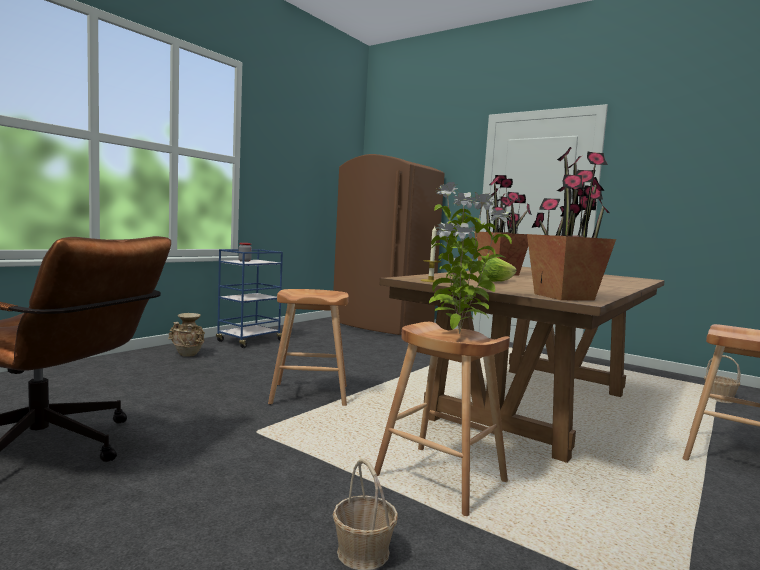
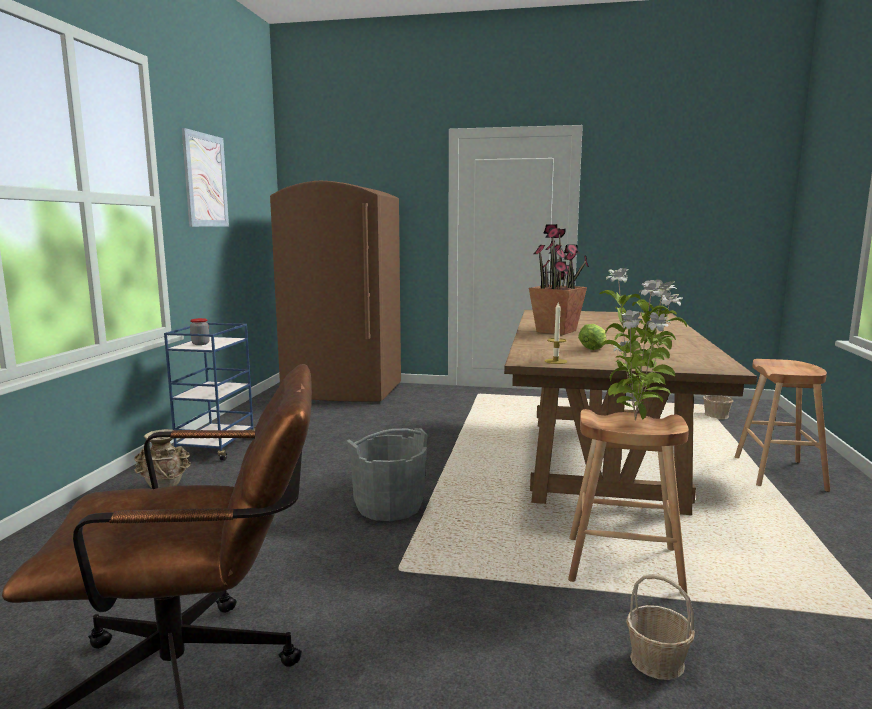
camera: 25 degrees left, 5 degrees up
brown stool [268,289,349,406] -> grey bucket [347,428,428,521]
potted plant [527,147,616,300] -> none
none -> picture [182,128,229,227]

